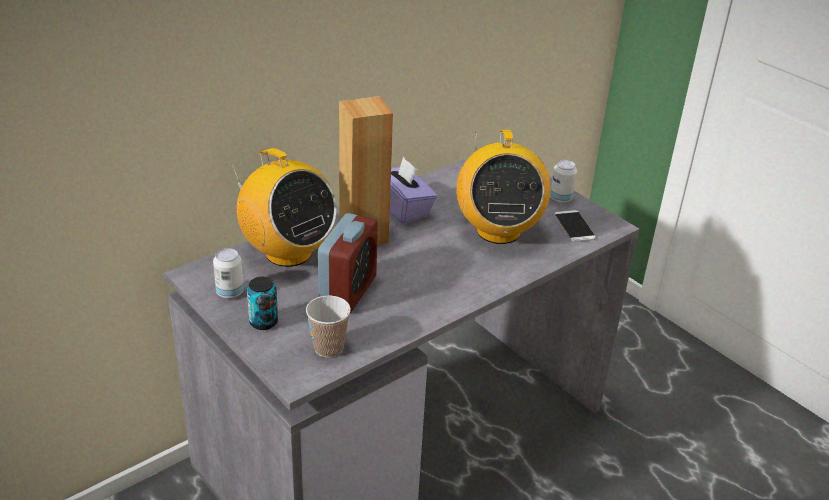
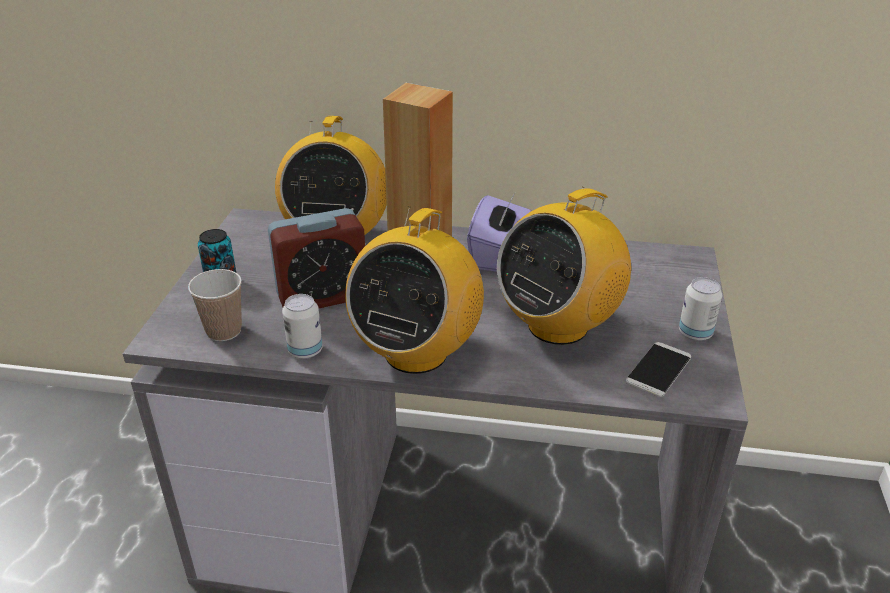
camera: 50 degrees right, 0 degrees up
can [213,248,244,299] -> can moved to [282,294,323,359]
none -> radio [345,206,484,374]

